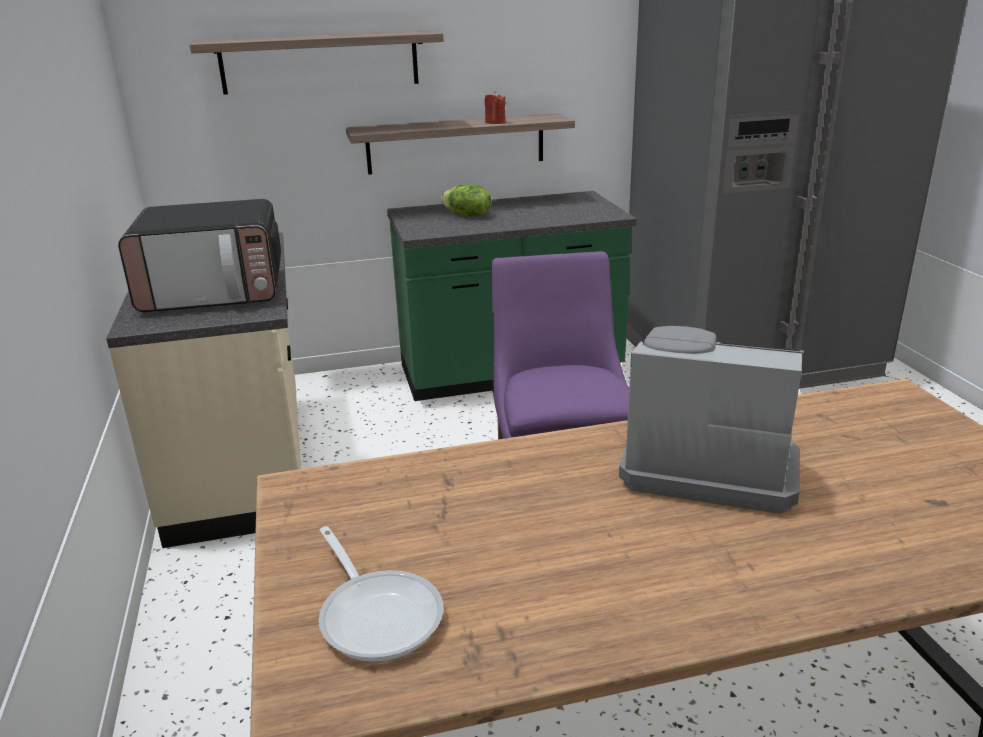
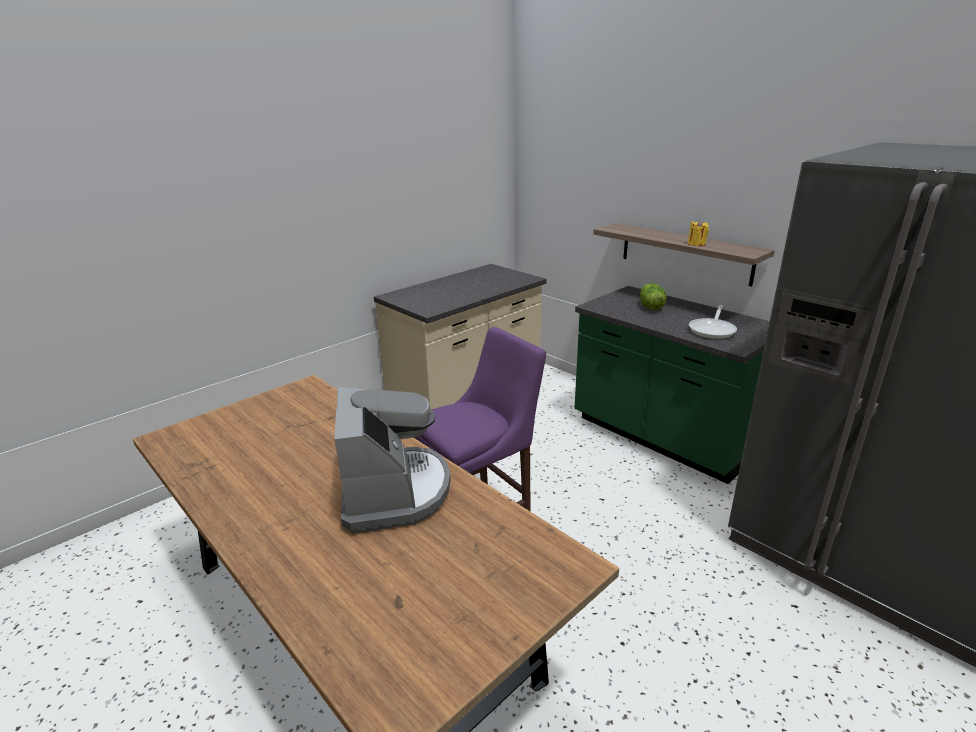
camera: 60 degrees right, 0 degrees up
microwave [118,199,281,312] -> none
shelf [190,30,444,95] -> none
frying pan [319,526,444,662] -> frying pan moved to [689,305,737,339]
red candle [485,91,506,124] -> yellow candle [688,220,709,246]

